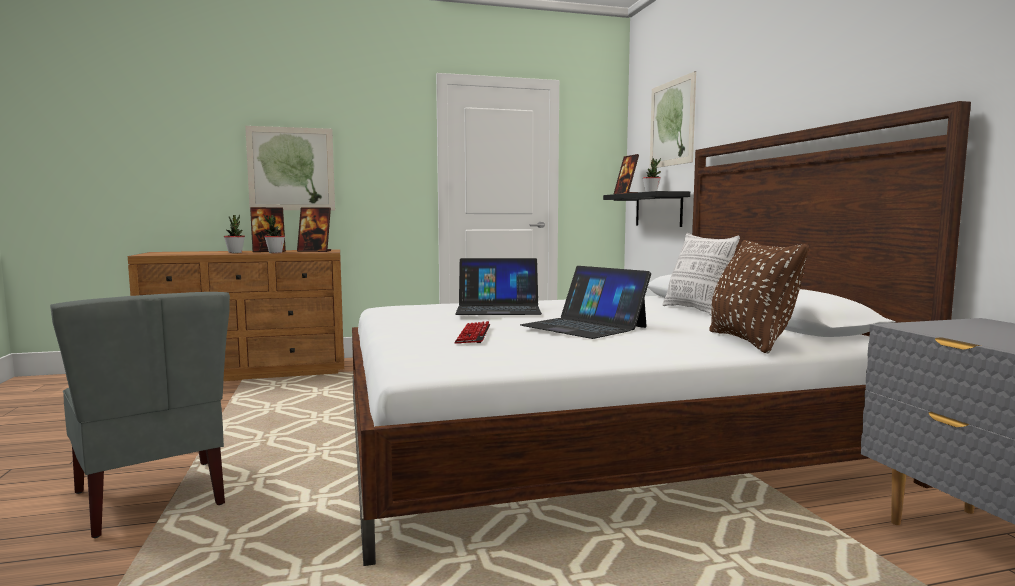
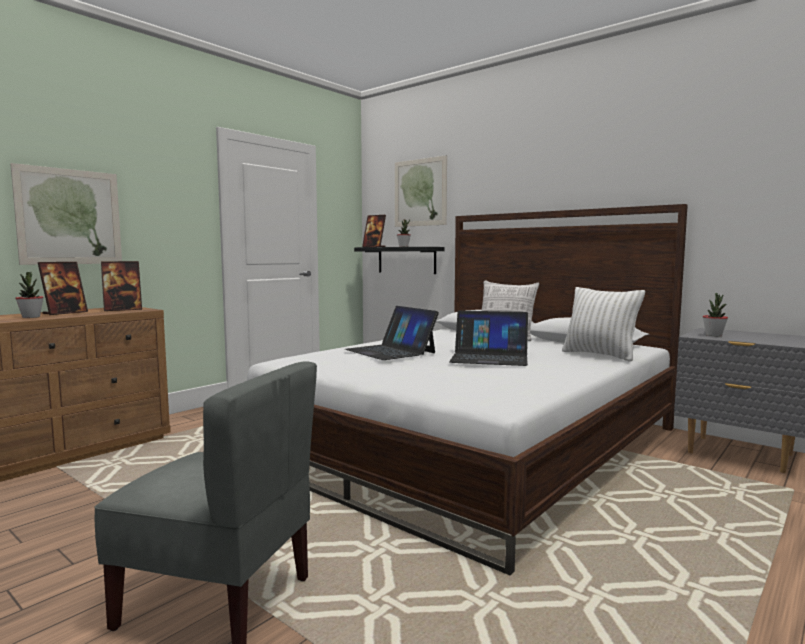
camera: 35 degrees left, 0 degrees up
potted plant [264,215,285,253] -> potted plant moved to [703,293,728,337]
keyboard [454,321,490,344] -> none
laptop [455,258,542,315] -> laptop turned 90 degrees clockwise [345,306,439,360]
brown pillow [709,240,809,353] -> white pillow [562,287,645,361]

